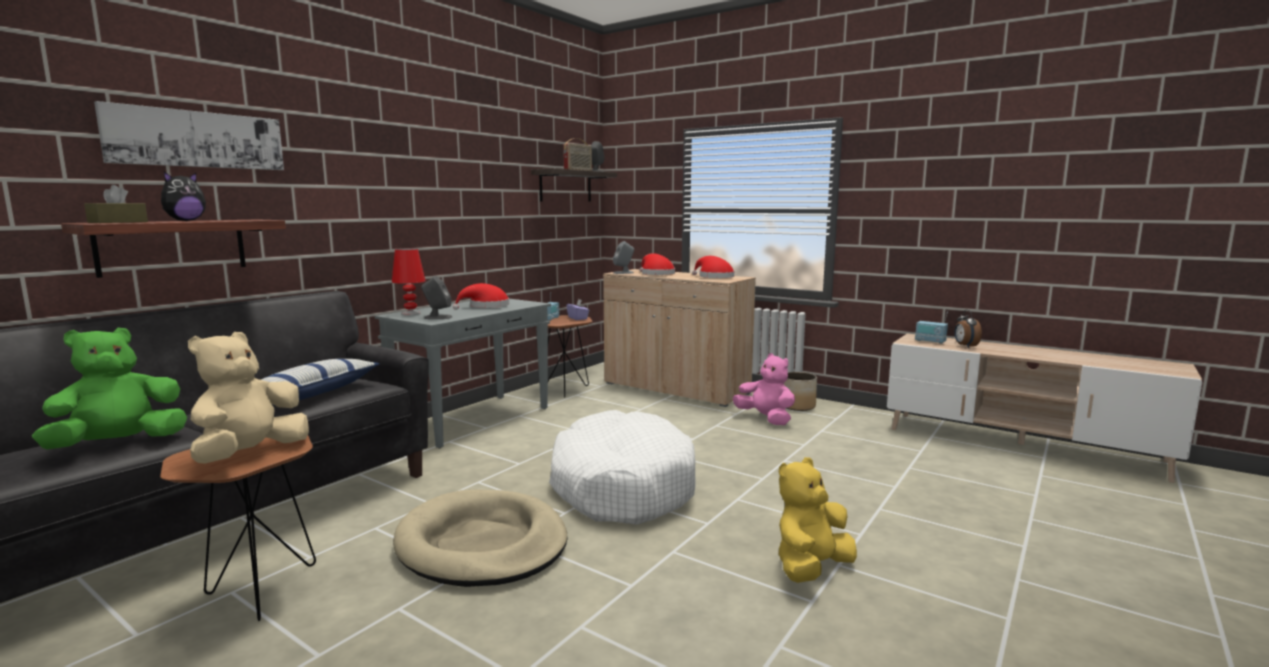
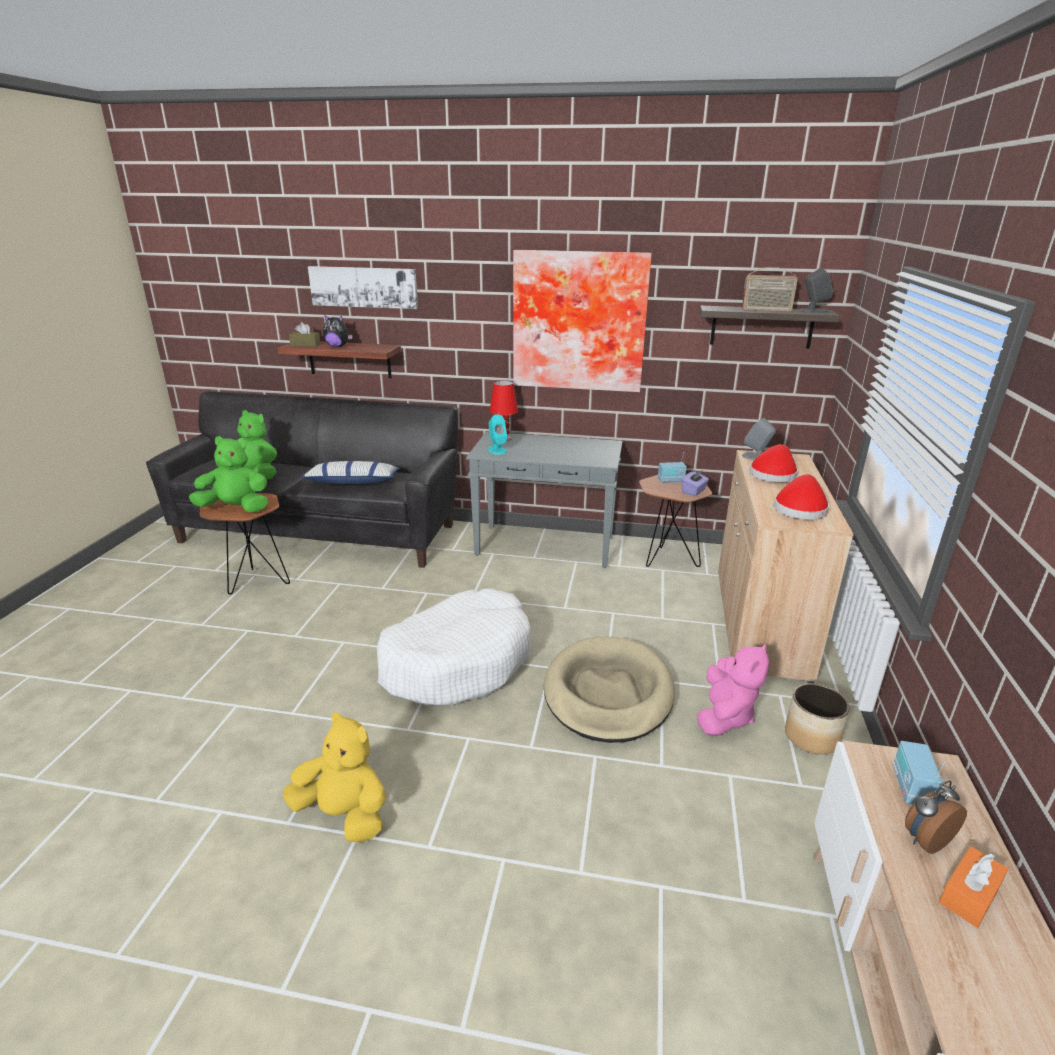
camera: 65 degrees right, 15 degrees up
beige plush toy [188,332,309,463] -> green plush toy [189,436,268,512]
beige dog bed [393,490,567,587] -> beige dog bed moved to [544,637,675,743]
grey speaker [421,276,452,319] -> turquoise speaker [488,414,507,455]
red hat [453,283,509,310] -> none
none -> picture [513,250,652,392]
none -> orange tissue box [939,846,1008,928]

